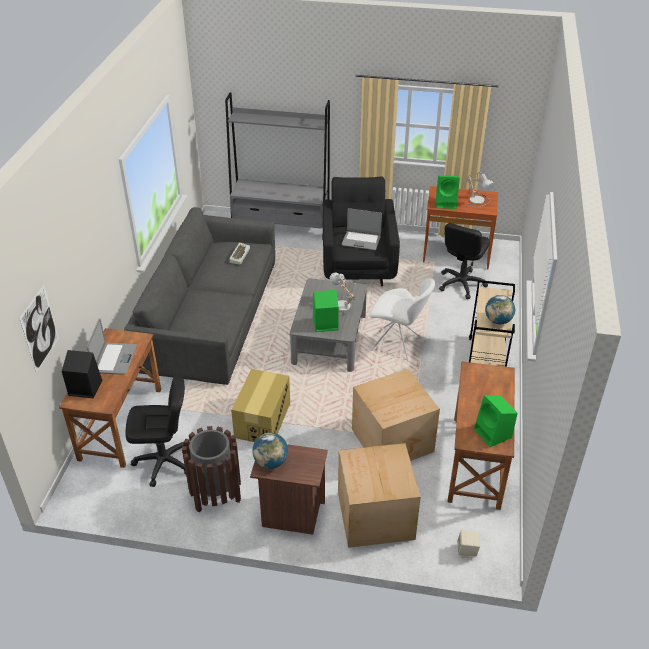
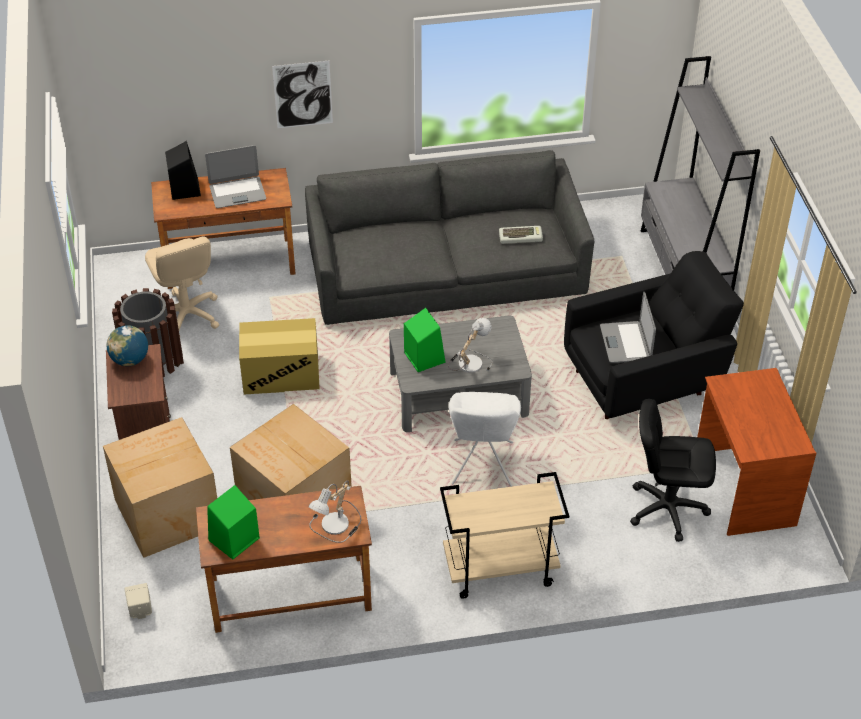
camera: 70 degrees right, 5 degrees up
picture [19,284,59,373] -> picture moved to [272,61,333,128]
black office chair [126,376,186,487] -> beige office chair [145,236,219,330]
green speaker [436,175,460,209] -> none
table lamp [467,172,493,208] -> table lamp moved to [308,480,362,543]
globe [485,295,515,324] -> none

